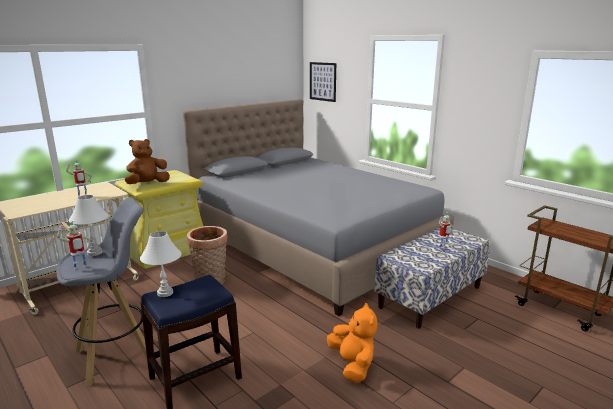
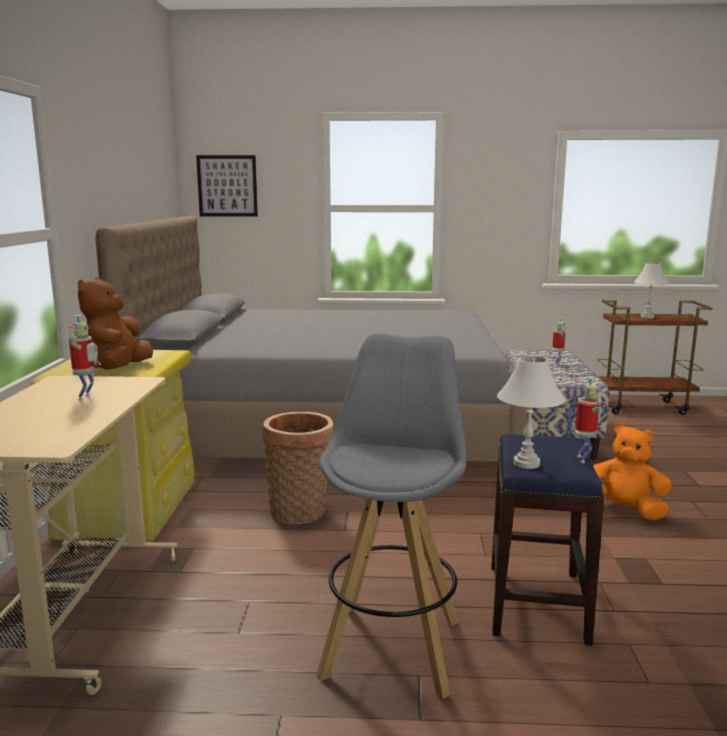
camera: 45 degrees left, 5 degrees down
toy robot [57,220,93,270] -> toy robot moved to [575,377,605,463]
white table lamp [69,195,109,256] -> white table lamp moved to [634,263,669,319]

